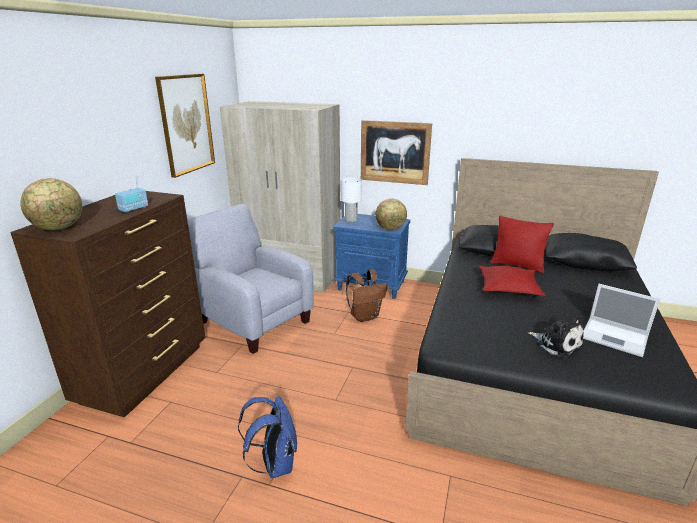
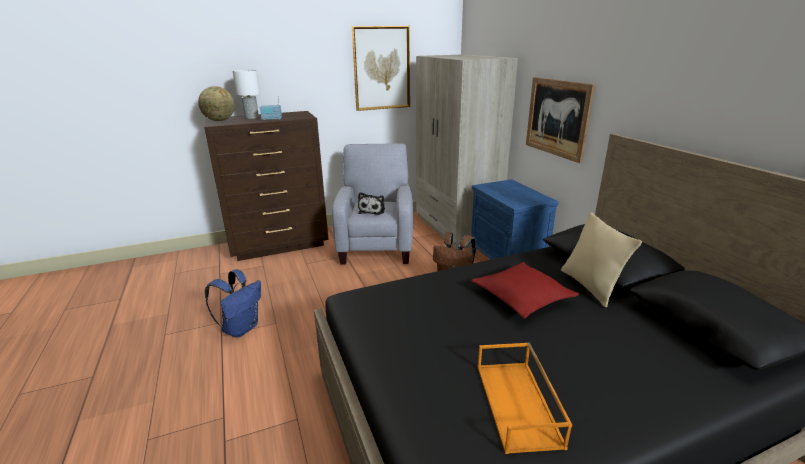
camera: 50 degrees right, 0 degrees up
white table lamp [341,177,362,222] -> white table lamp moved to [233,70,260,119]
globe [375,199,407,230] -> none
red pillow [490,215,554,273] -> beige pillow [561,212,642,308]
plush toy [528,316,584,358] -> plush toy moved to [358,192,385,215]
laptop [583,284,660,357] -> orange tray [478,342,572,454]

